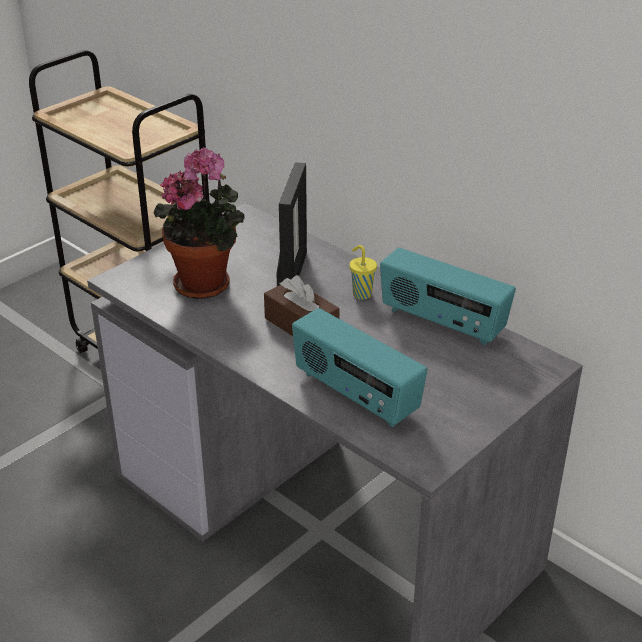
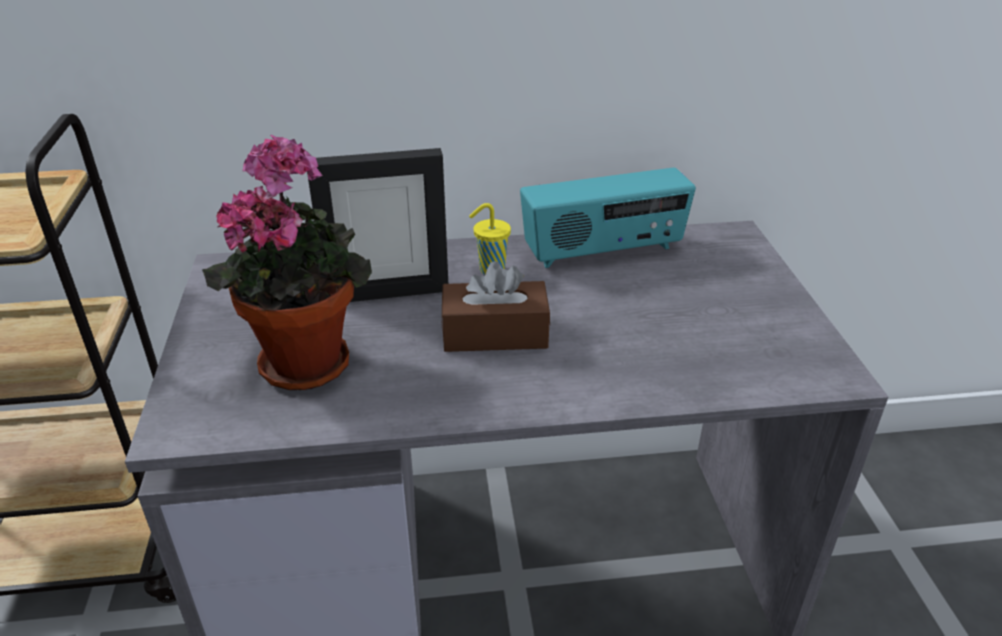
camera: 50 degrees left, 0 degrees up
picture frame [276,162,307,286] -> picture frame turned 120 degrees clockwise [307,148,448,302]
radio [292,308,427,427] -> none

